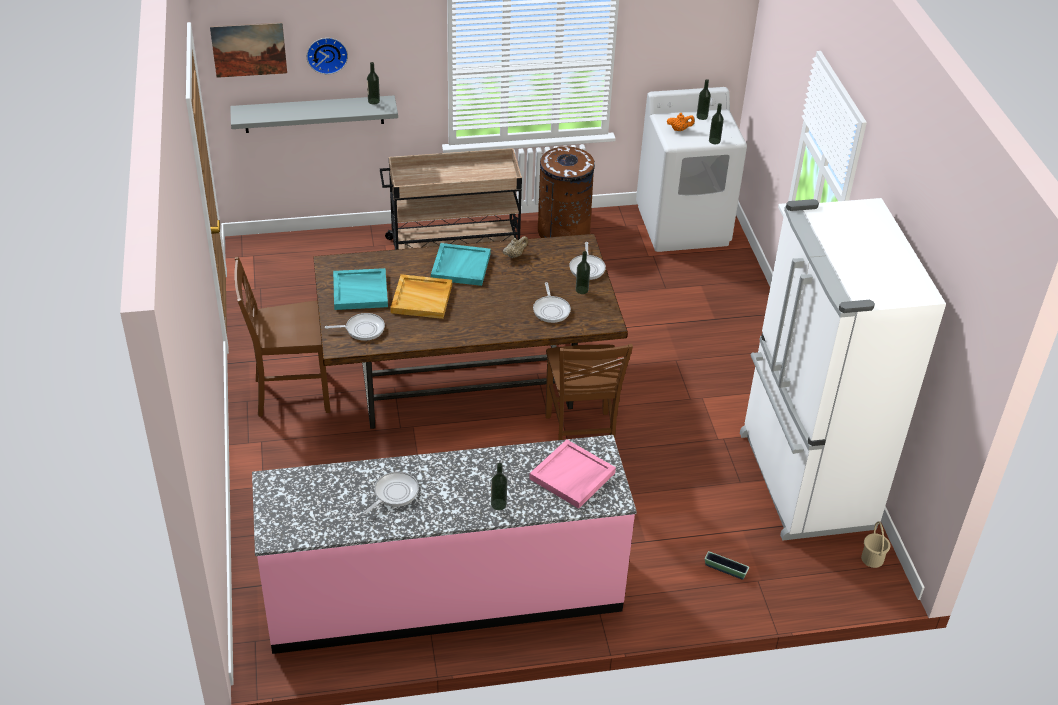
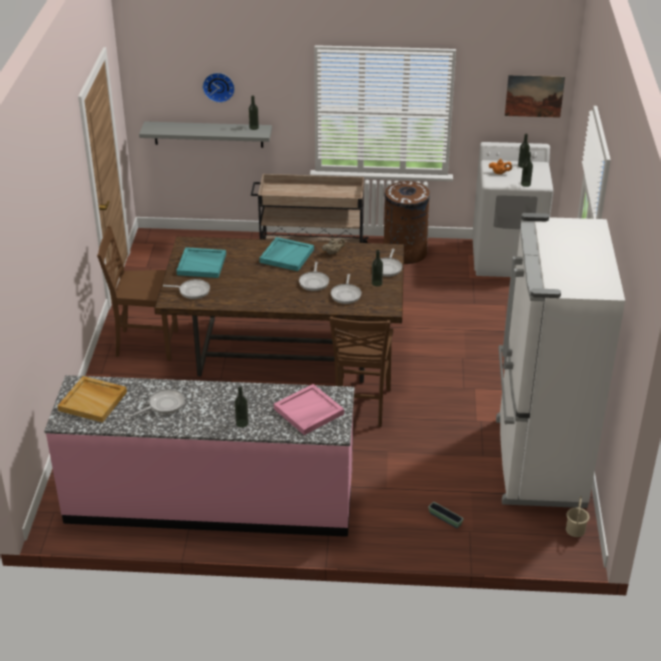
camera: 15 degrees right, 5 degrees down
picture [210,22,287,78] -> picture moved to [505,75,565,118]
beige tray [390,274,452,319] -> beige tray moved to [58,376,127,423]
none -> frying pan [299,262,329,291]

